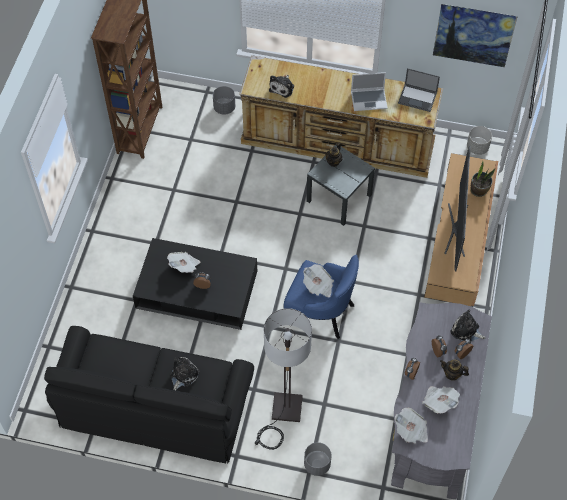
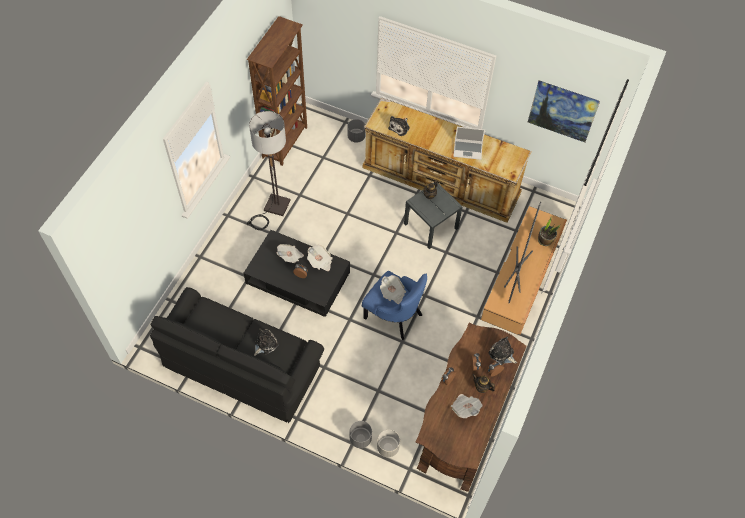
camera: 10 degrees right, 0 degrees up
floor lamp [255,308,312,450] -> floor lamp moved to [247,111,290,230]
grey dresser [391,302,492,499] -> brown dresser [416,323,527,492]
newspaper [395,408,428,444] -> newspaper moved to [307,245,333,271]
laptop [398,68,440,112] -> none
grey planter [467,126,492,155] -> grey planter moved to [377,430,400,457]

